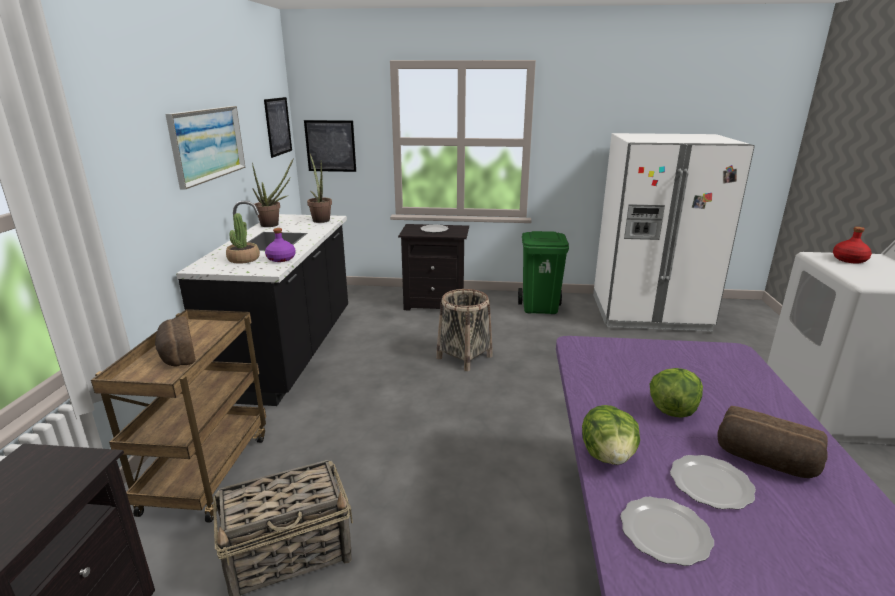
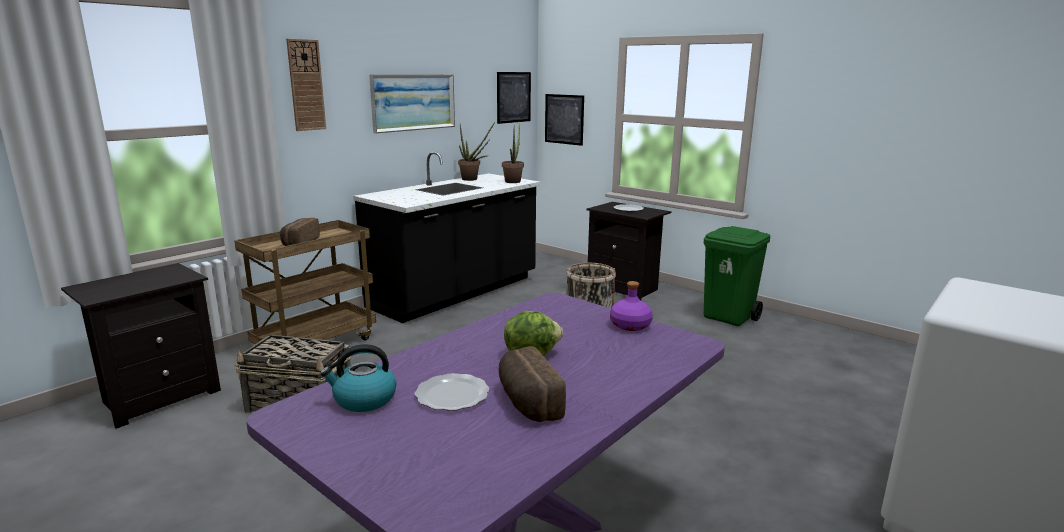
camera: 35 degrees right, 5 degrees down
potted plant [226,213,260,264] -> none
purple bottle [265,228,296,262] -> purple bottle moved to [610,281,653,331]
lettuce [582,405,640,465] -> none
white fridge [593,133,755,332] -> none
plate [620,497,714,566] -> kettle [320,344,396,412]
red bottle [833,227,872,264] -> none
none -> wall clock [286,39,326,131]

